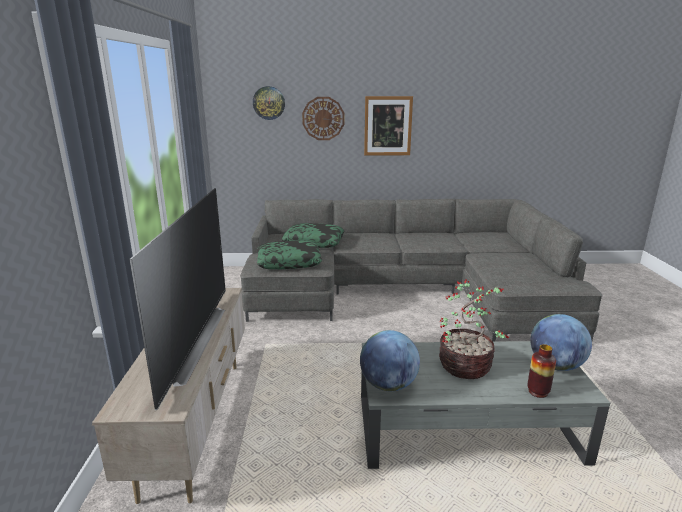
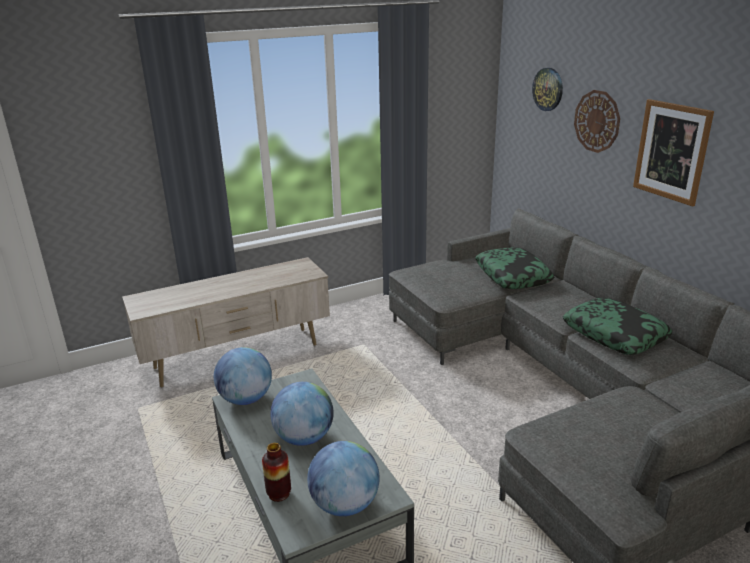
camera: 65 degrees right, 5 degrees up
television [129,188,226,410] -> none
pillow [257,241,322,269] -> pillow moved to [563,298,672,355]
potted plant [439,279,509,379] -> globe [271,382,334,446]

